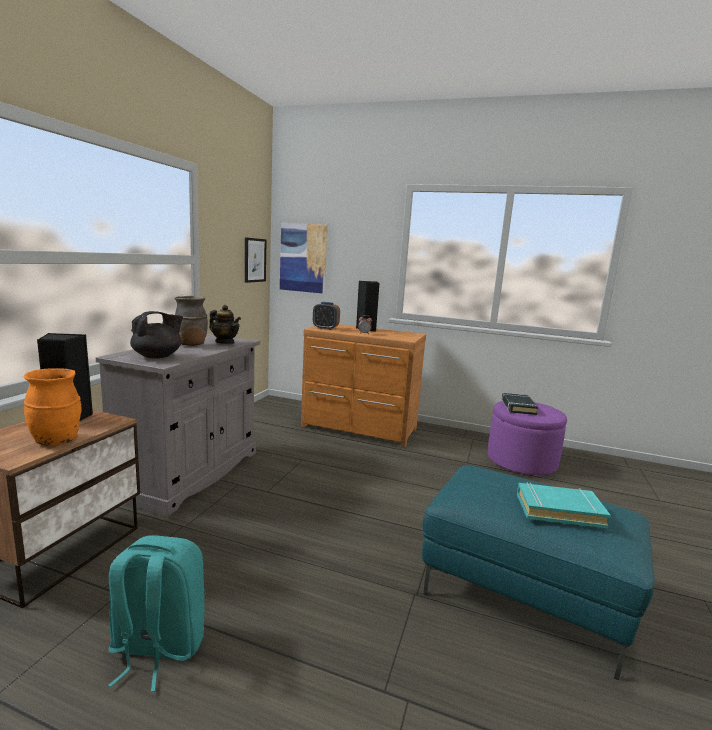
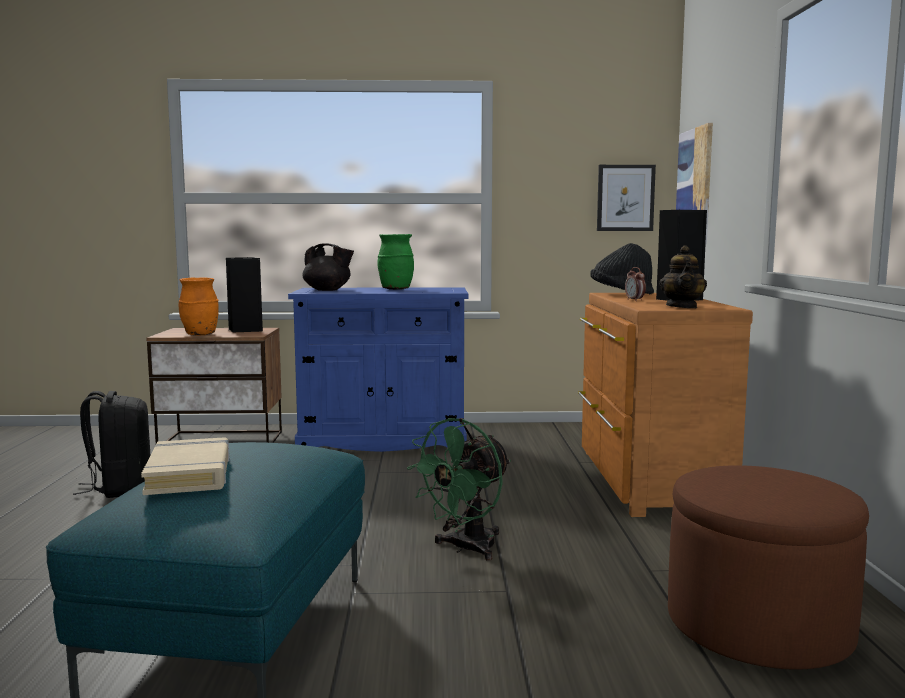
camera: 70 degrees right, 5 degrees down
grey cabinet [96,334,260,516] -> blue cabinet [288,287,469,452]
turquoise backpack [108,535,205,692] -> black backpack [73,391,150,498]
brown vase [174,296,208,346] -> green vase [378,234,414,290]
teapot [209,305,241,344] -> teapot moved to [659,245,707,308]
alarm clock [313,302,340,330] -> black hat [591,243,654,295]
purple ottoman [487,401,567,475] -> brown ottoman [668,465,869,670]
black book [502,393,538,415] -> none
turquoise book [517,482,611,528] -> beige book [141,437,230,495]
none -> green fan [407,418,511,561]

